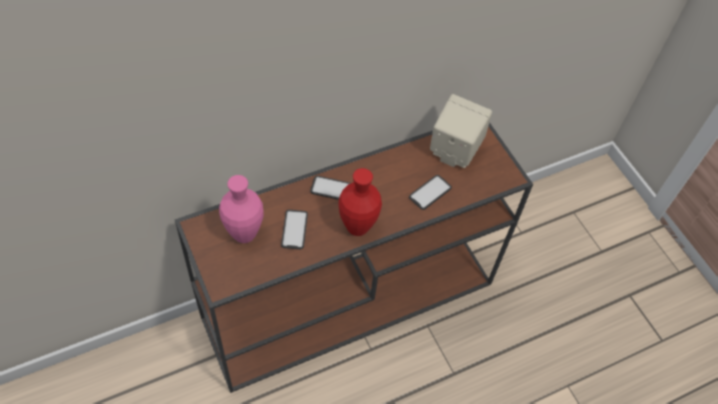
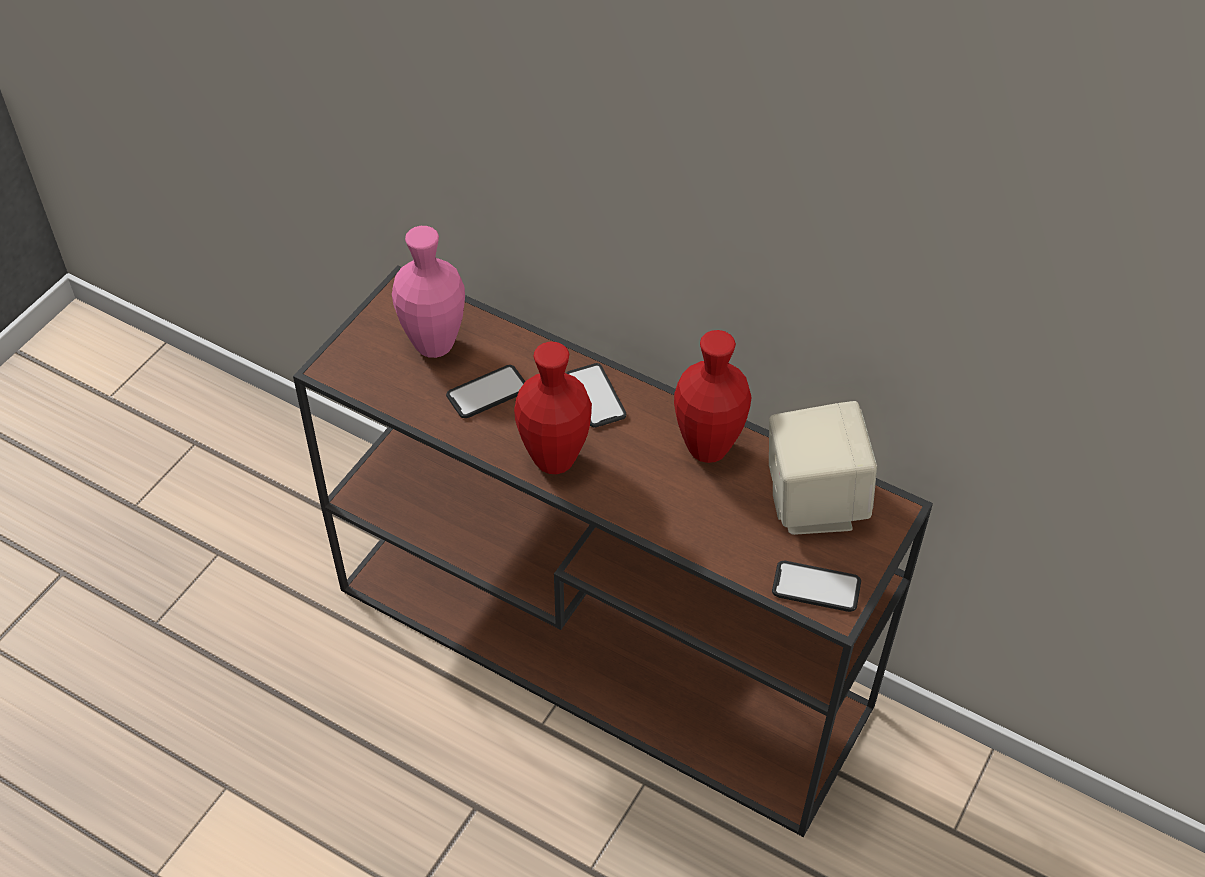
camera: 60 degrees right, 5 degrees down
phone [409,175,452,210] -> phone moved to [772,561,861,612]
none -> red vase [674,330,752,463]

